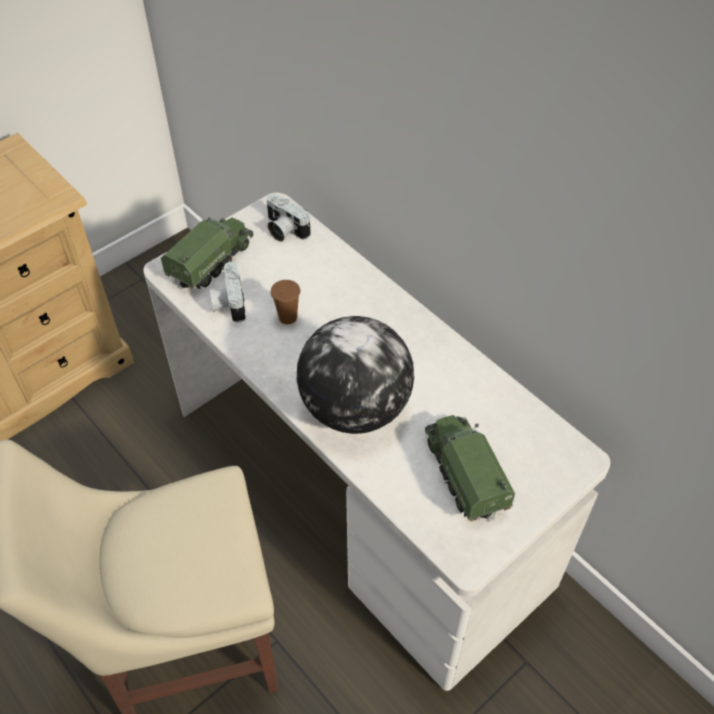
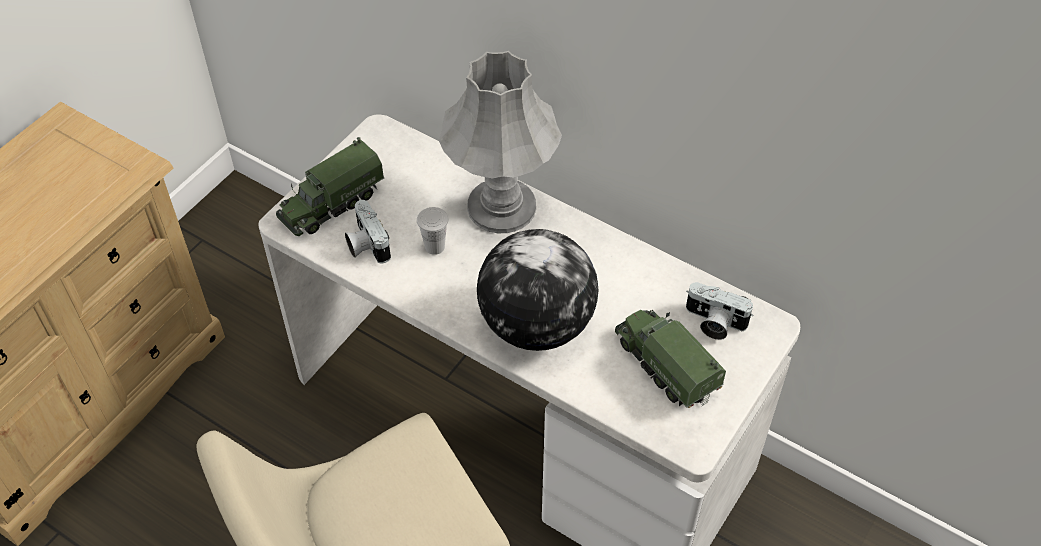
camera: 15 degrees left, 0 degrees up
toy truck [161,218,253,290] -> toy truck turned 150 degrees counterclockwise [276,137,384,236]
camera [266,193,311,242] -> camera moved to [686,282,754,340]
brown cup [271,280,300,324] -> white cup [417,207,449,255]
none -> grey table lamp [439,51,562,233]

